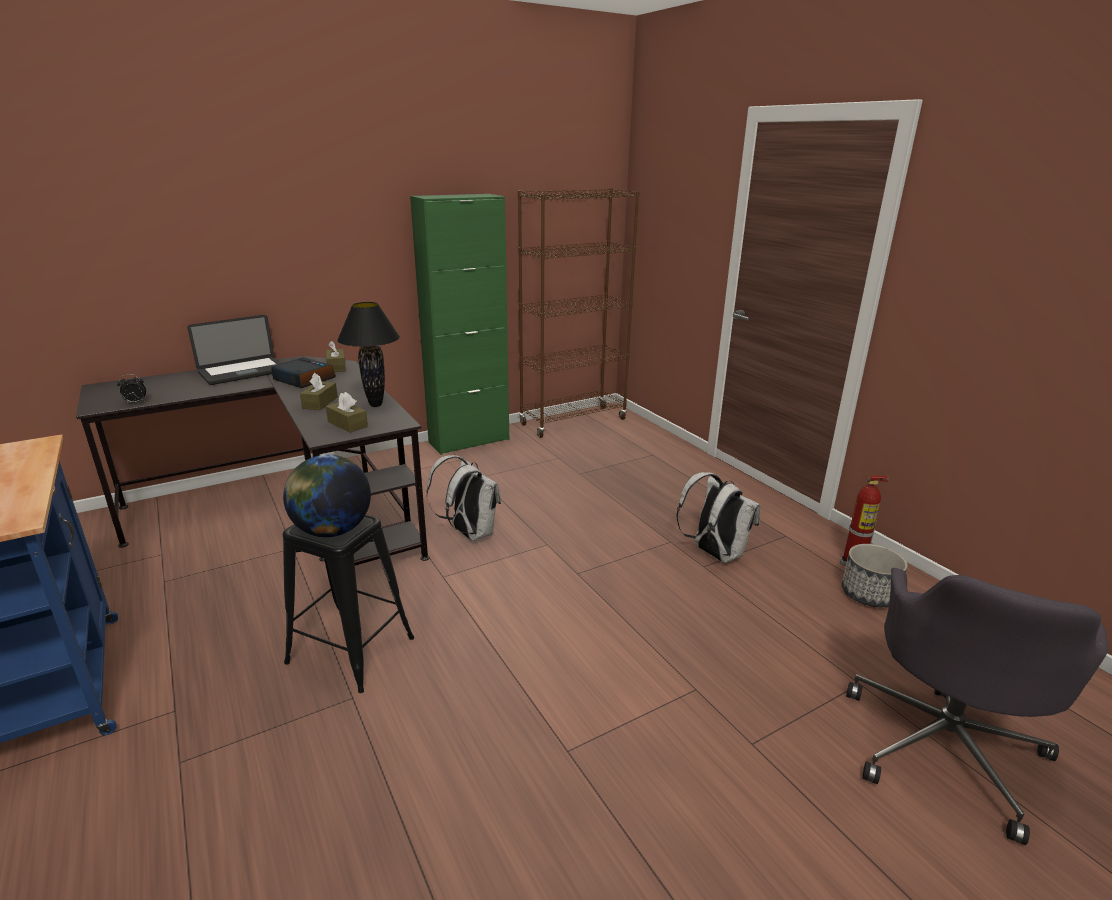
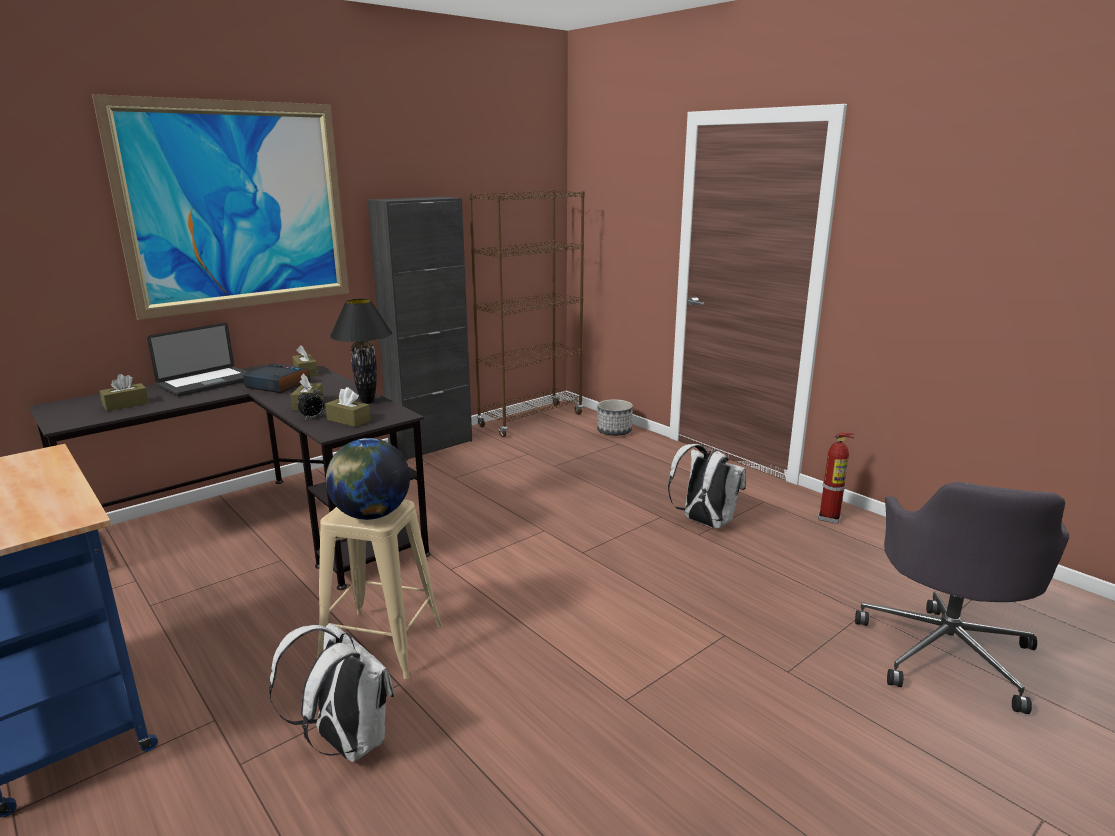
camera: 10 degrees left, 5 degrees down
alarm clock [117,374,146,404] -> alarm clock moved to [298,387,324,420]
black stool [283,515,414,693] -> beige stool [316,500,442,679]
green cabinet [410,194,509,455] -> black cabinet [368,196,472,461]
white backpack [426,455,501,541] -> white backpack moved to [269,623,394,762]
planter [842,544,908,607] -> planter moved to [597,399,633,436]
none -> picture [92,94,349,320]
none -> brown tissue box [100,374,149,411]

